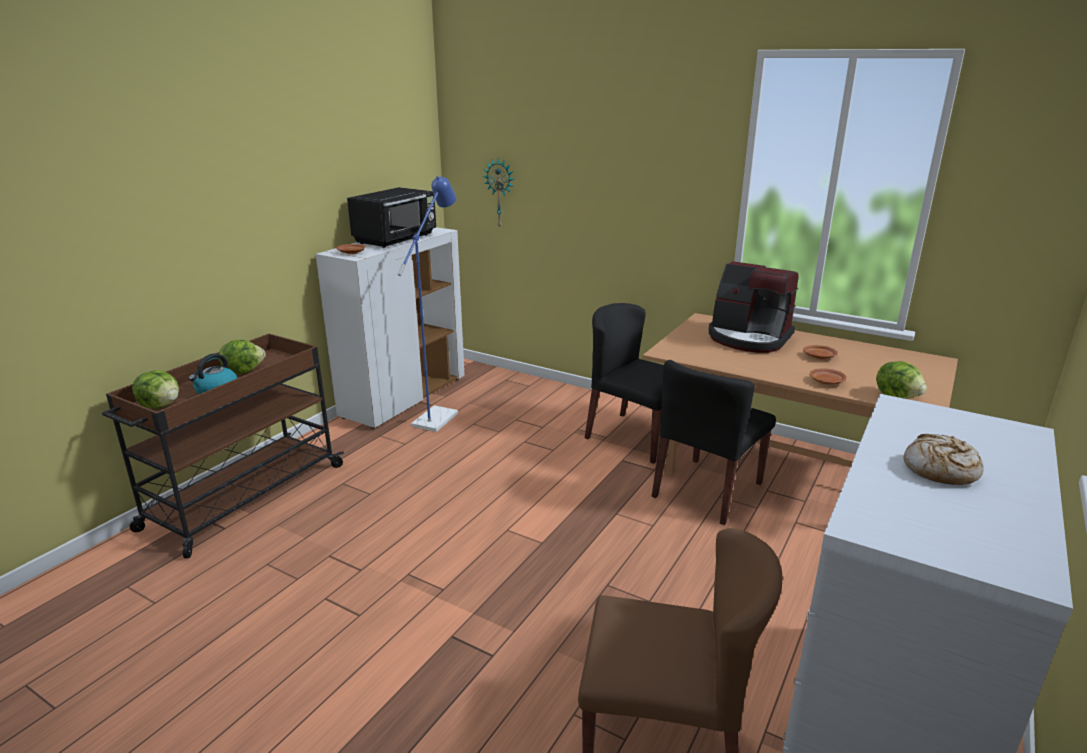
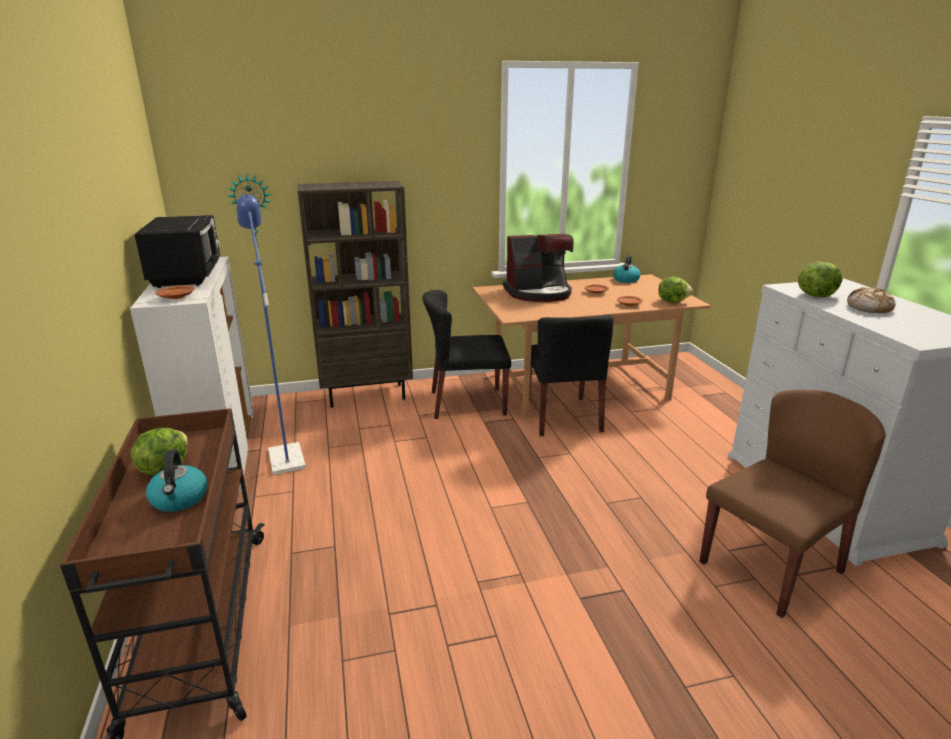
camera: 45 degrees left, 0 degrees up
lettuce [132,370,179,409] -> lettuce moved to [798,262,843,297]
none -> brown bookcase [297,181,413,408]
none -> kettle [613,255,640,283]

